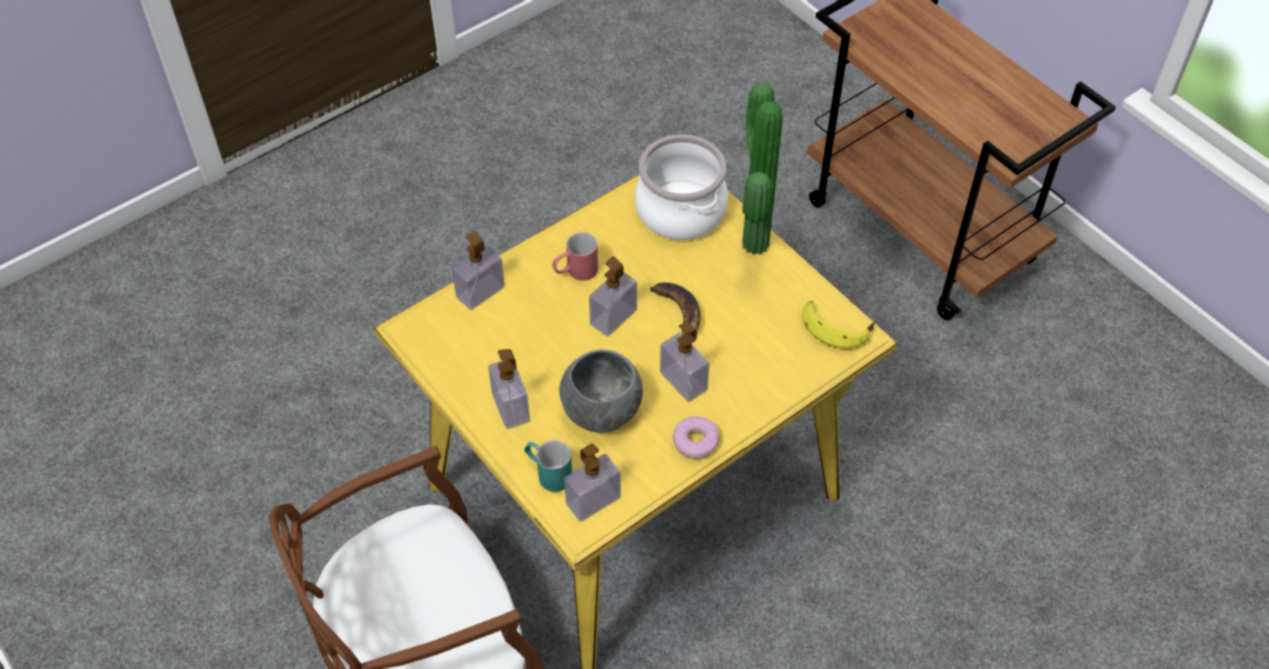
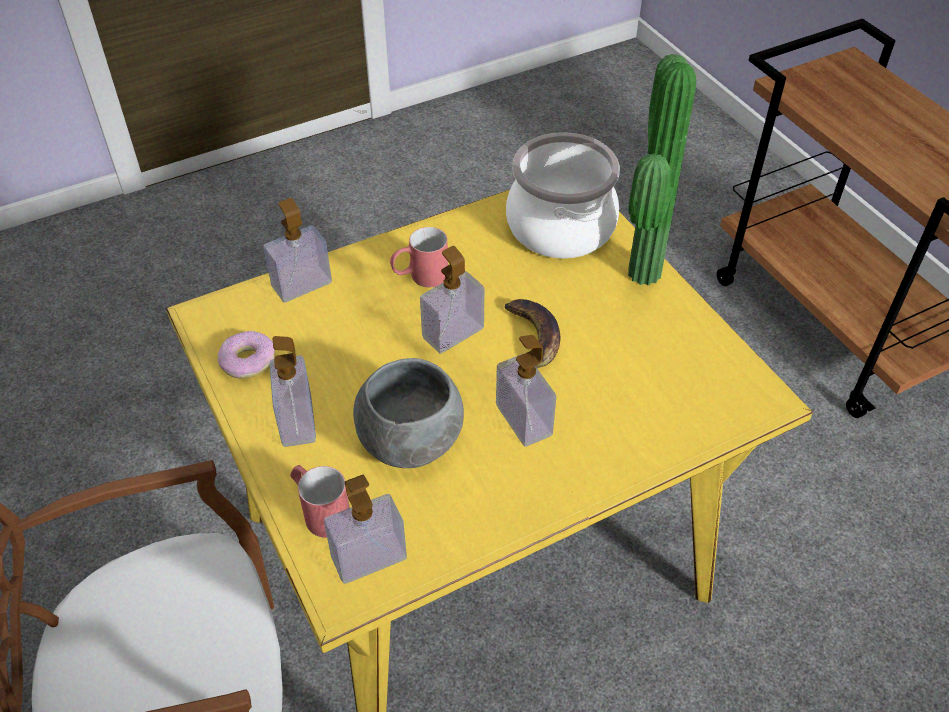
camera: 10 degrees right, 5 degrees down
turquoise mug [524,440,572,492] -> red mug [290,465,350,538]
donut [673,416,720,459] -> donut moved to [218,331,275,379]
banana [802,301,875,349] -> none

